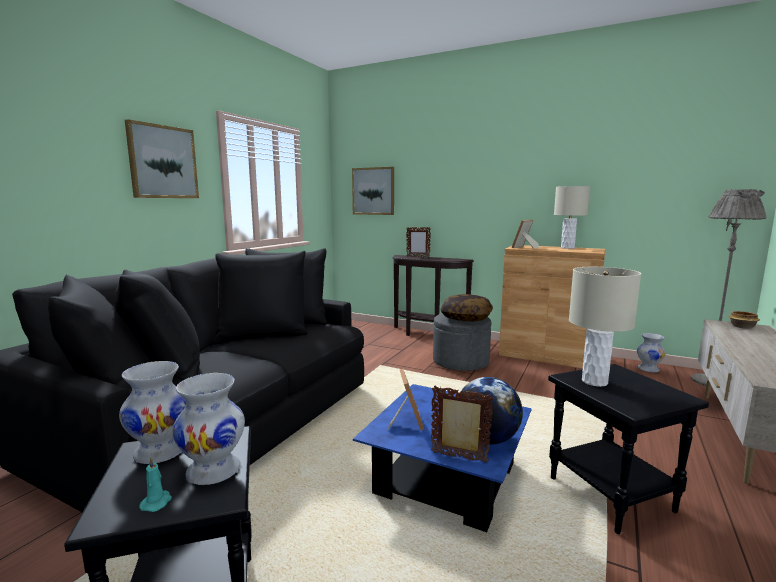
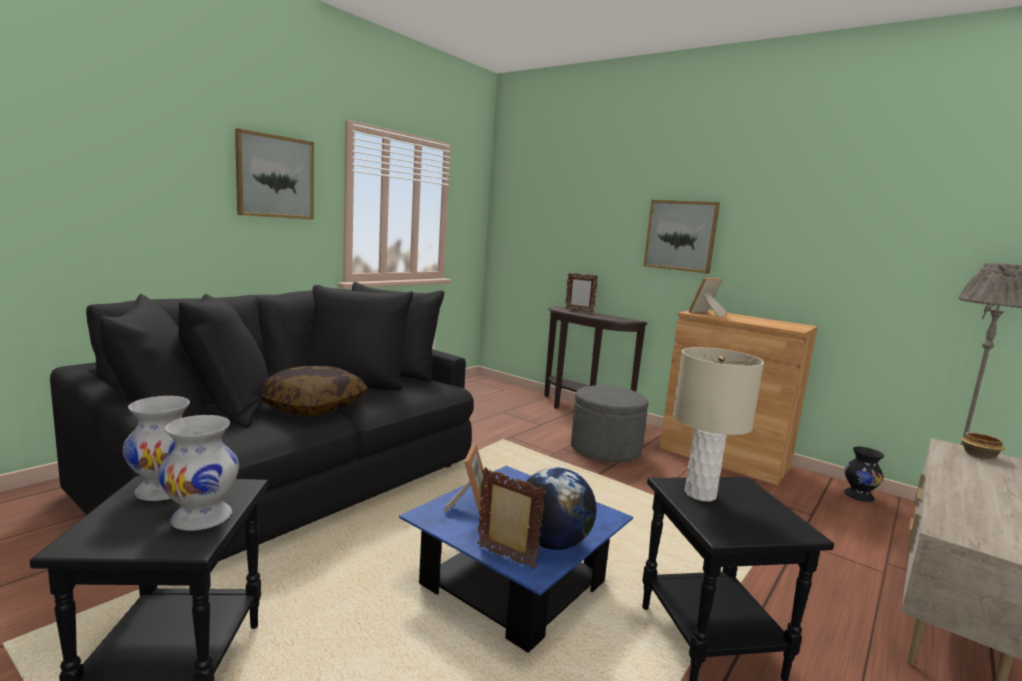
camera: 10 degrees right, 0 degrees up
turquoise candle [139,457,172,512] -> none
picture [352,167,394,215] -> picture moved to [643,200,720,274]
pillow [440,294,493,321] -> pillow moved to [262,366,368,416]
beige table lamp [554,186,590,249] -> none
white vase [637,333,665,372] -> black vase [844,447,884,502]

